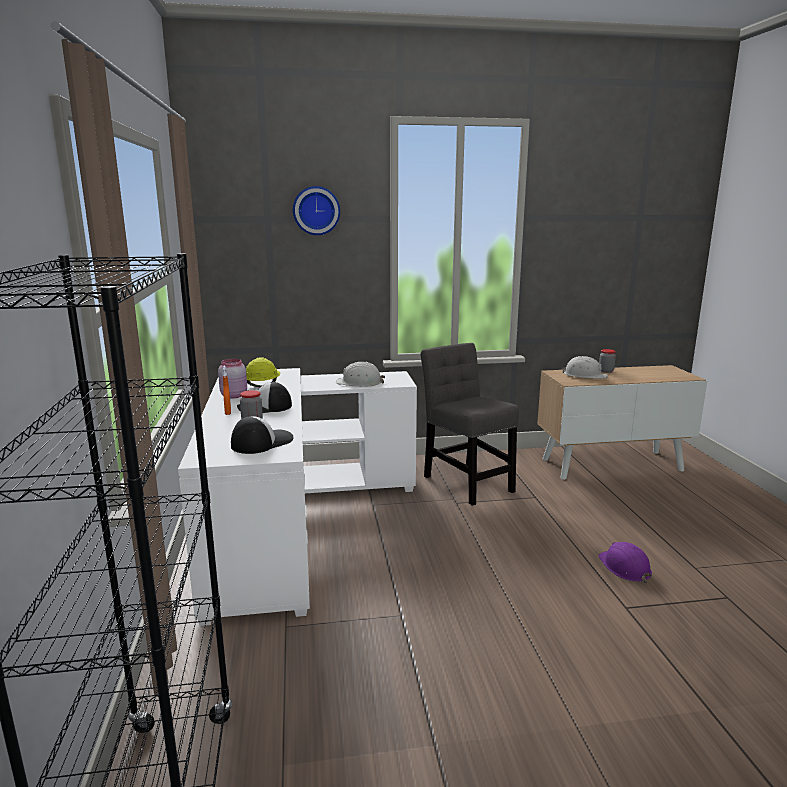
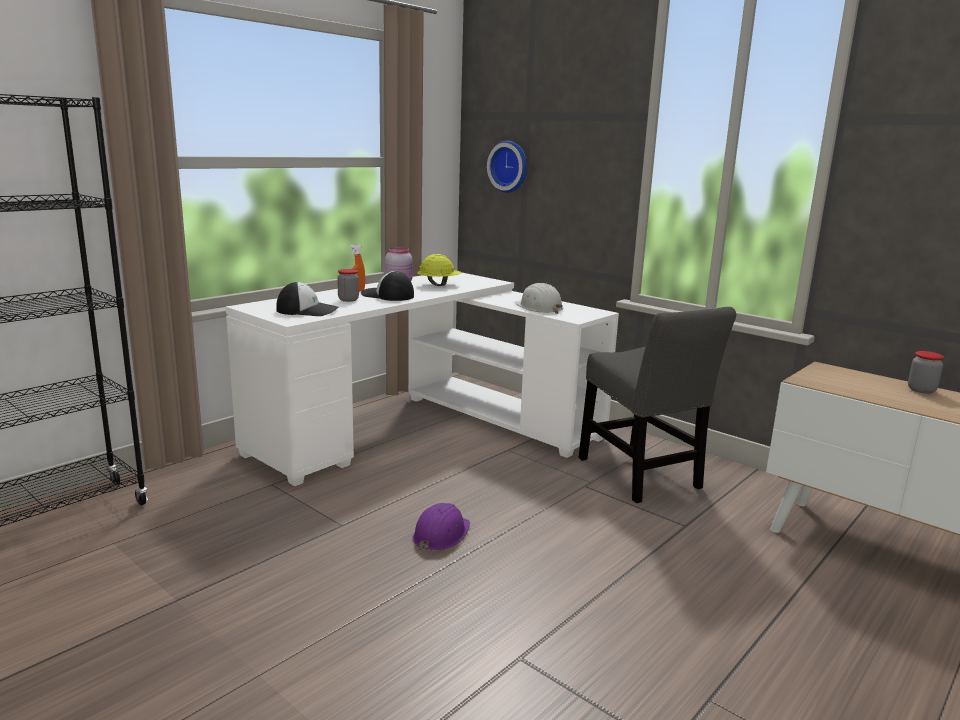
camera: 50 degrees right, 0 degrees up
wall clock [293,186,340,235] -> wall clock moved to [487,140,527,193]
grey chair [420,343,519,506] -> grey chair turned 135 degrees clockwise [578,307,736,503]
white hard hat [562,356,608,379] -> none
purple hard hat [598,542,652,583] -> purple hard hat moved to [412,503,470,551]

